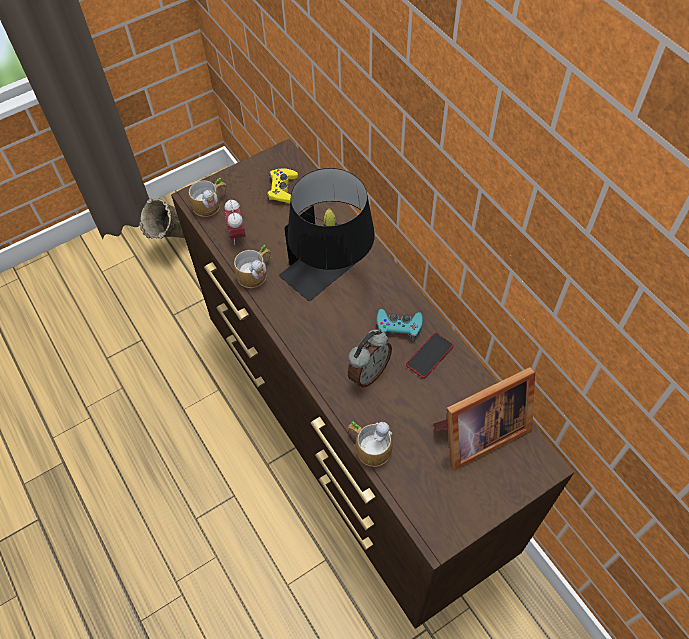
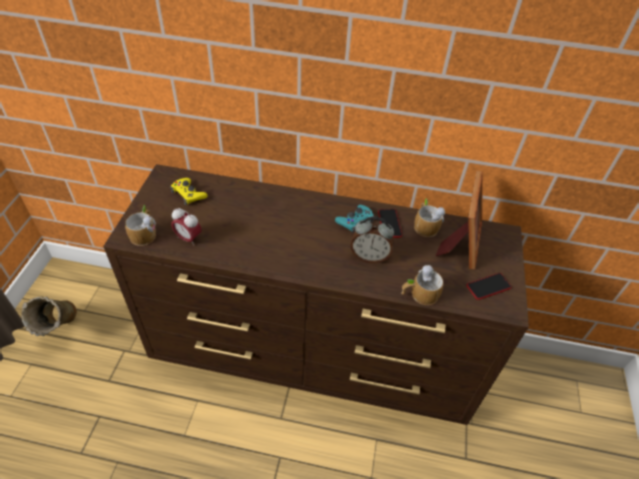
camera: 50 degrees left, 10 degrees down
mug [234,245,271,288] -> mug moved to [414,198,445,237]
black table lamp [279,168,375,301] -> none
alarm clock [348,330,392,387] -> alarm clock turned 105 degrees clockwise [351,216,394,263]
none -> phone [467,273,511,300]

